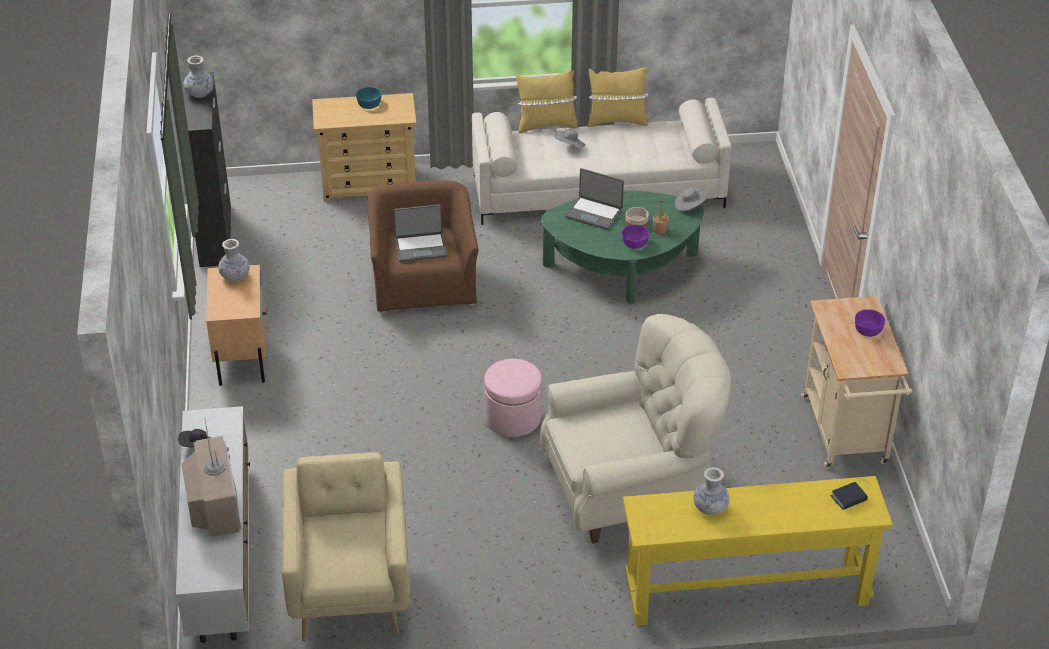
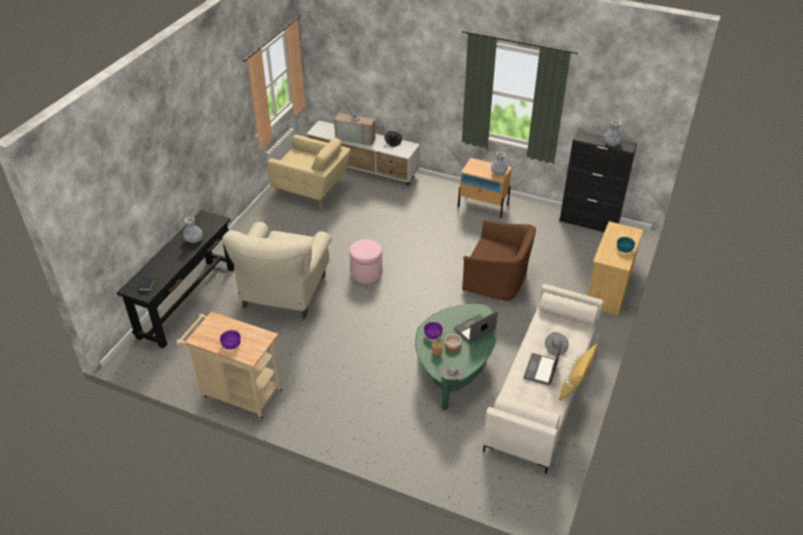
camera: 120 degrees right, 0 degrees up
laptop [393,204,447,262] -> laptop moved to [524,342,562,385]
yellow pillow [516,70,578,133] -> none
yellow console table [623,476,893,626] -> black console table [117,210,234,348]

